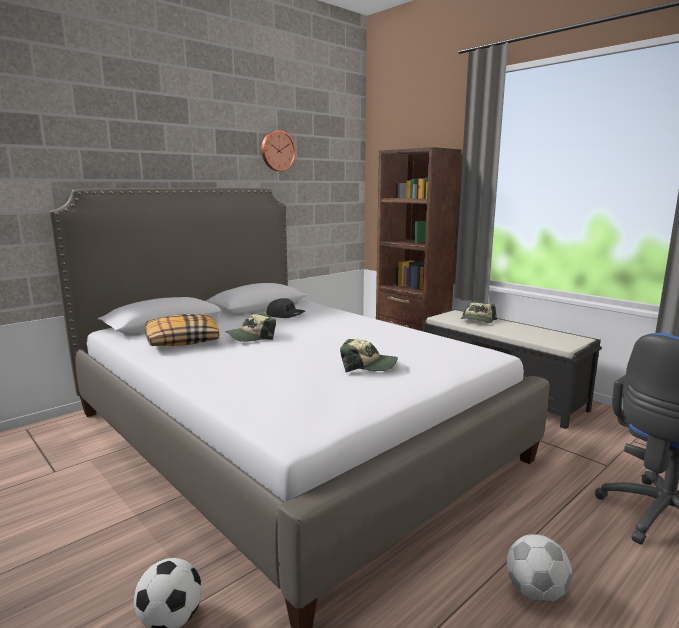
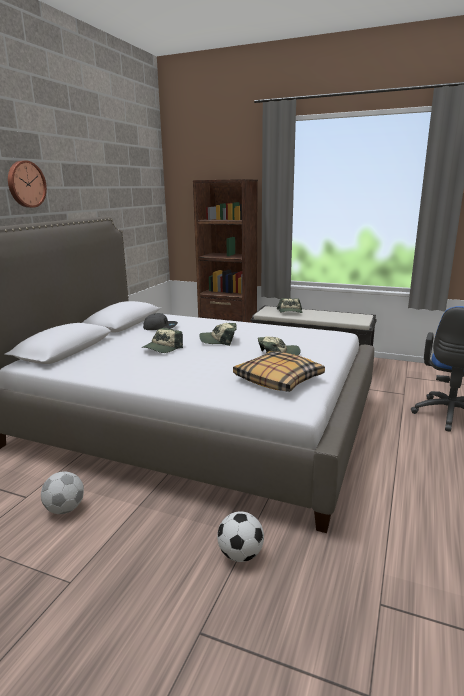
camera: 25 degrees left, 5 degrees up
pillow [145,314,219,346] -> pillow moved to [233,351,325,392]
wall clock [261,130,296,171] -> wall clock moved to [8,160,47,208]
football [506,534,572,602] -> football moved to [41,471,84,514]
none -> cap [199,323,237,346]

